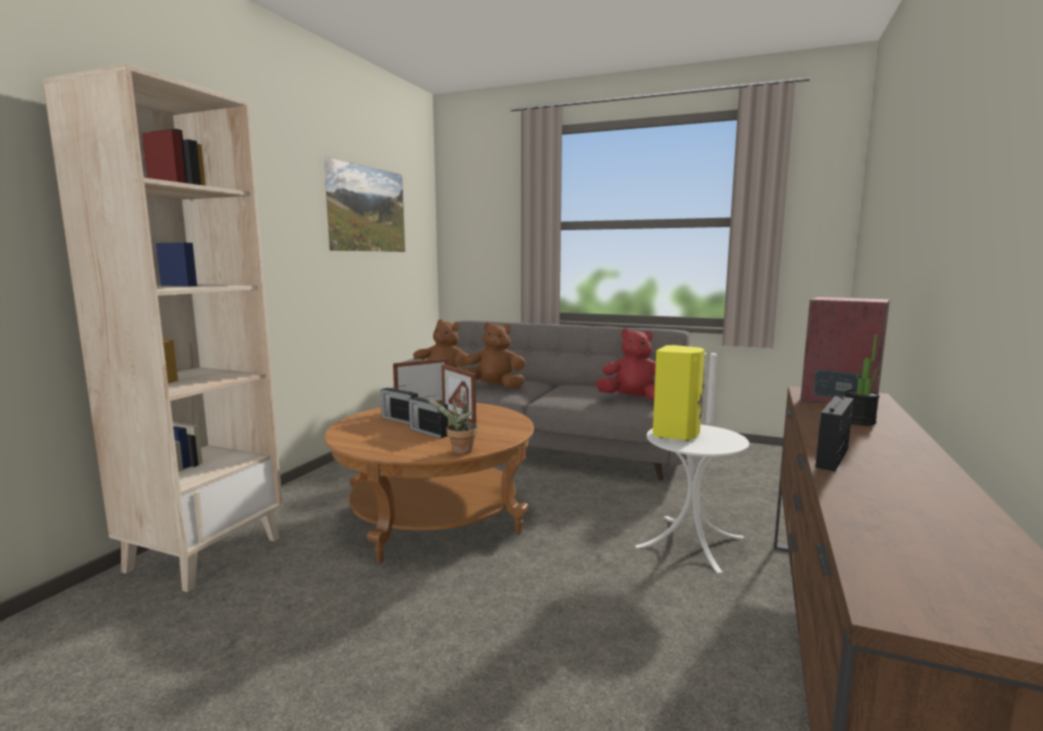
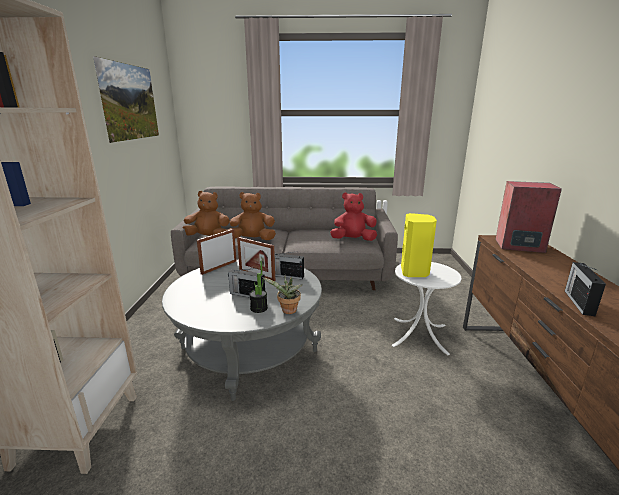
camera: 20 degrees left, 10 degrees up
brown coffee table [325,403,534,563] -> grey coffee table [162,260,322,401]
radio [381,385,418,424] -> radio moved to [274,251,304,280]
potted plant [845,335,880,426] -> potted plant moved to [249,261,268,313]

